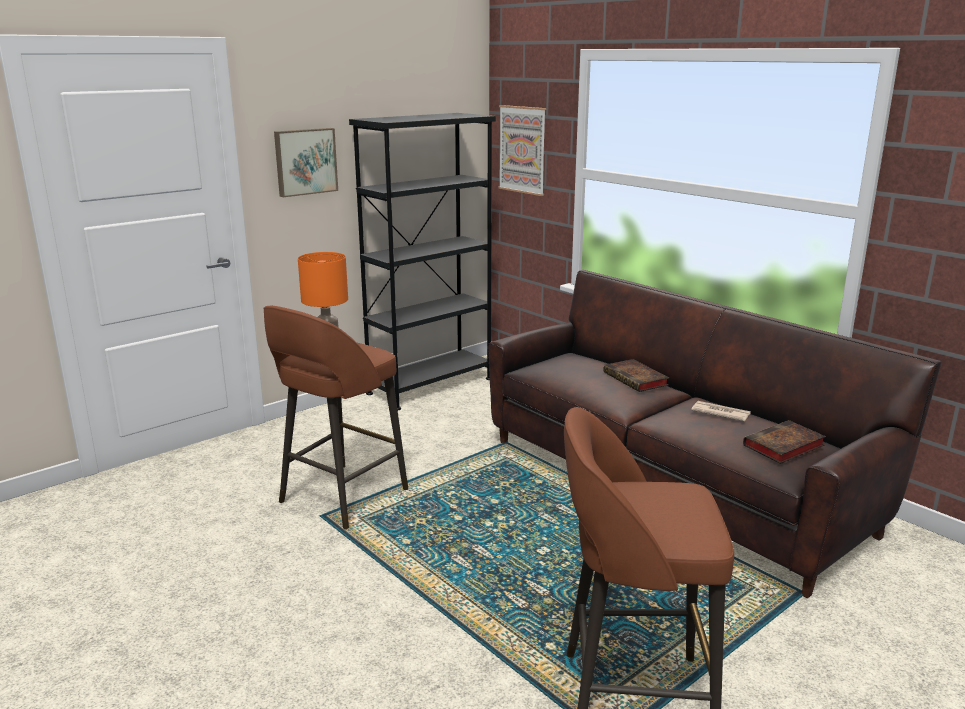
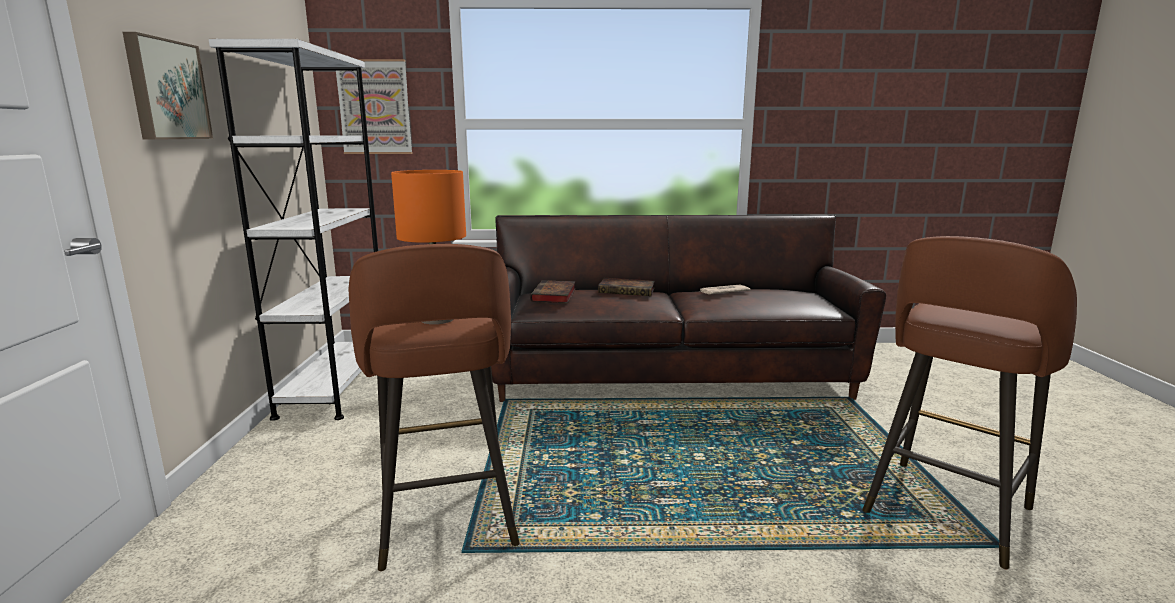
camera: 50 degrees left, 5 degrees down
black bookcase [349,113,496,410] -> white bookcase [209,39,378,421]
book [743,420,826,464] -> book moved to [530,280,576,304]

